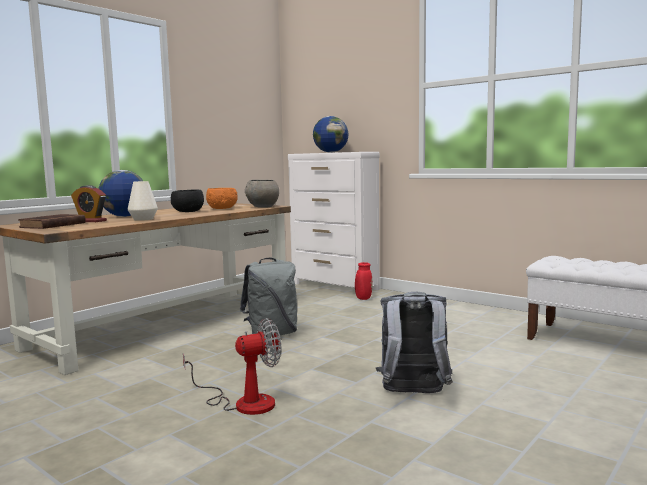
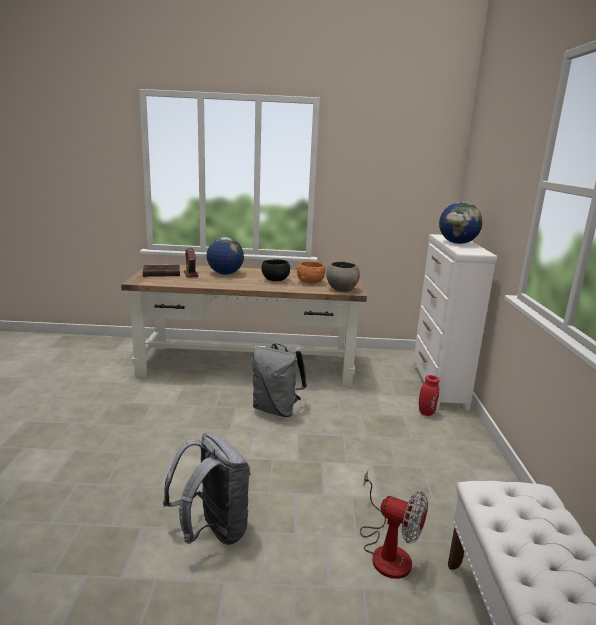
camera: 50 degrees right, 10 degrees up
white vase [128,181,158,221] -> none
fan [183,318,281,415] -> fan moved to [360,471,428,579]

